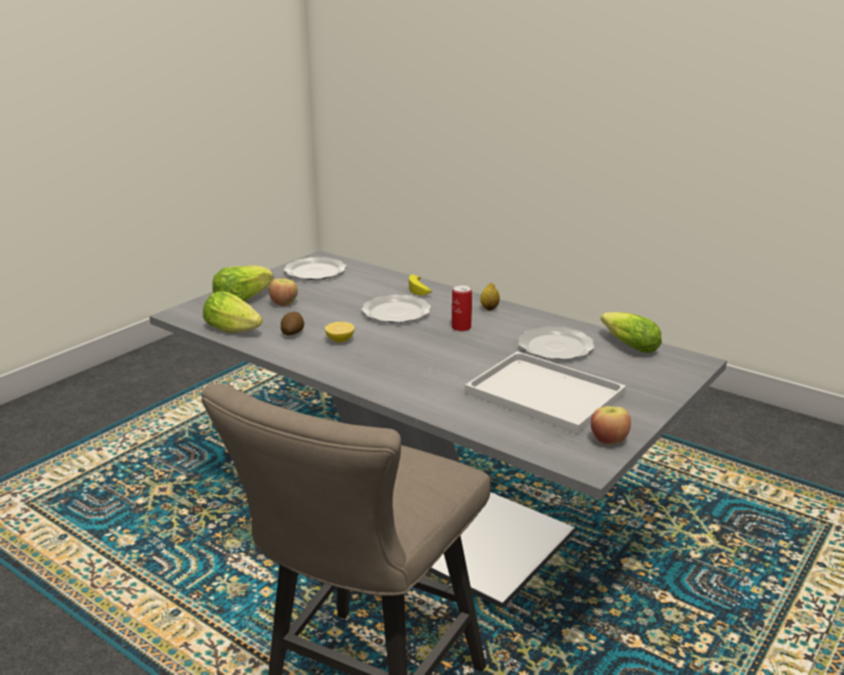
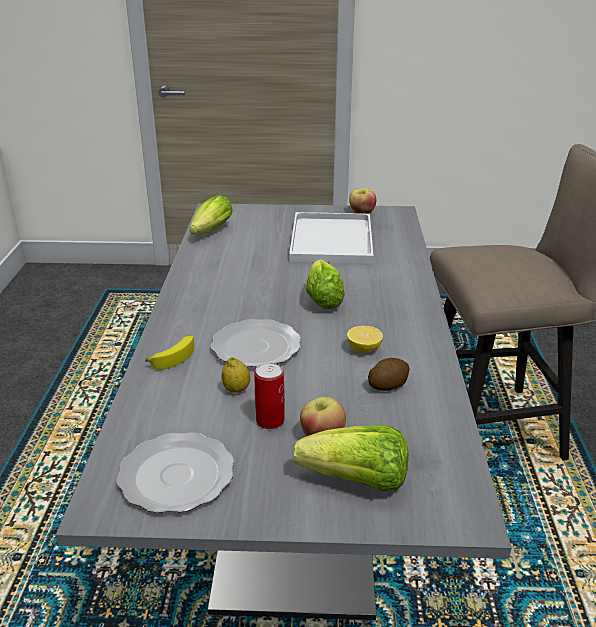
camera: 125 degrees left, 5 degrees up
lettuce [203,291,263,333] -> lettuce moved to [306,259,345,309]
can [452,285,472,331] -> can moved to [255,363,285,429]
lemon [481,283,500,311] -> lemon moved to [221,357,250,393]
plate [518,327,595,360] -> none

